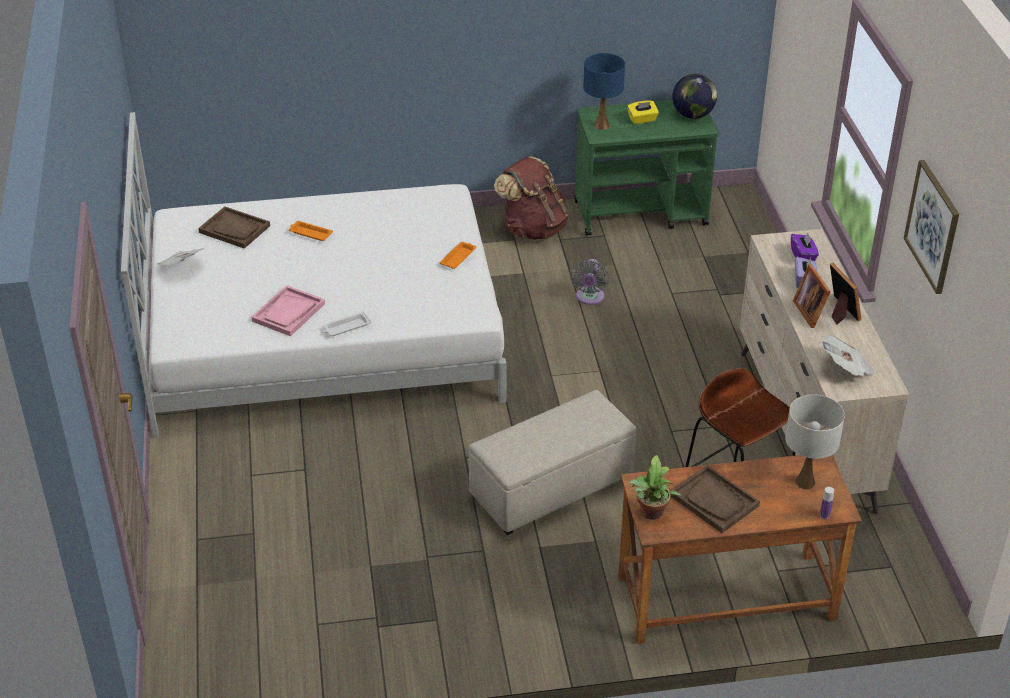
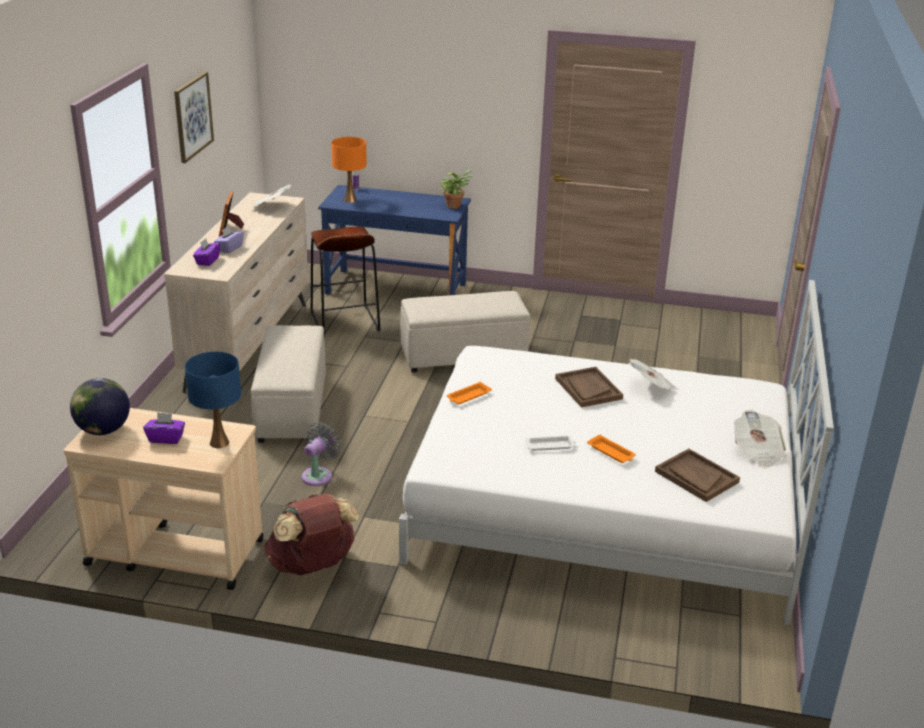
camera: 160 degrees left, 10 degrees down
pink tray [251,285,325,336] -> newspaper [628,359,679,390]
white tray [323,311,371,336] -> white tray moved to [525,435,575,451]
green cart [574,100,719,236] -> beige cart [64,408,264,590]
brown desk [618,455,862,644] -> blue desk [318,185,471,295]
yellow tissue box [627,100,659,124] -> purple tissue box [143,412,185,444]
brown tray [670,465,760,533] -> brown tray moved to [555,367,623,407]
white table lamp [785,394,845,489] -> orange table lamp [331,137,367,203]
picture frame [793,265,831,328] -> none
none -> beige ottoman [251,325,326,443]

